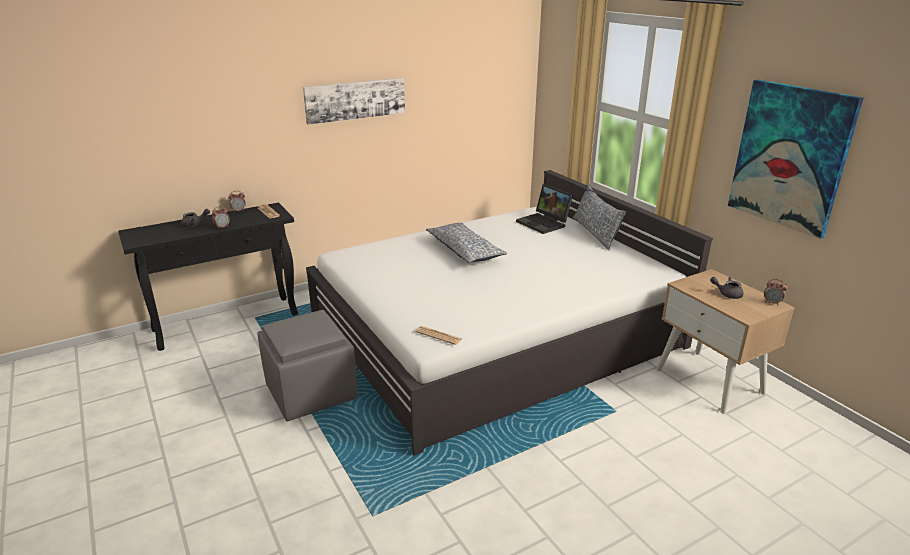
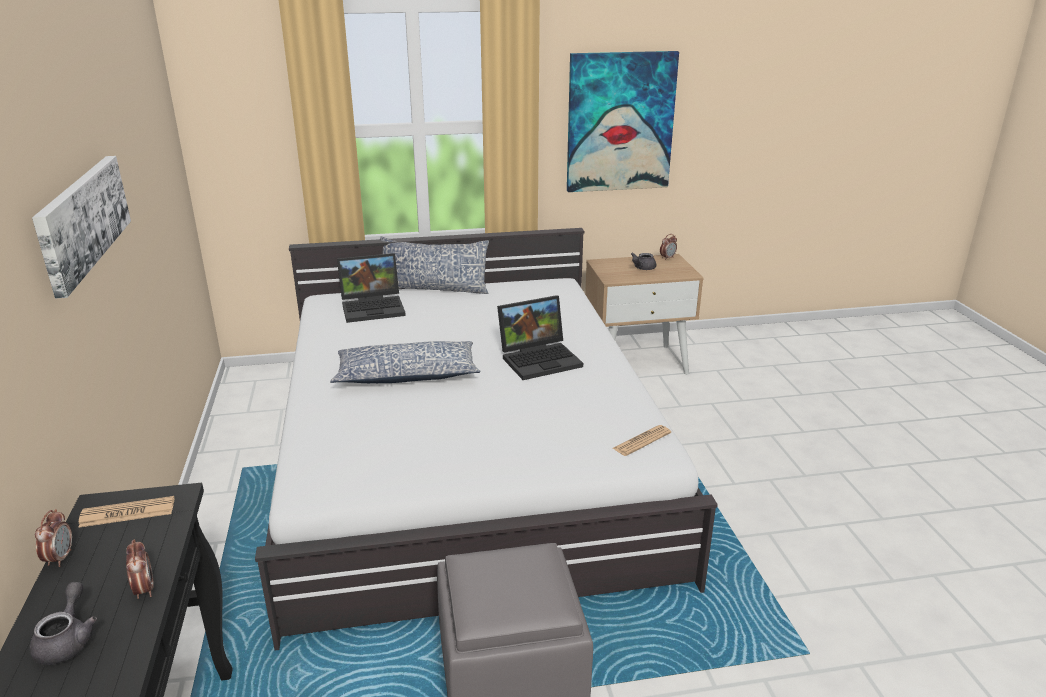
camera: 70 degrees left, 0 degrees up
none -> laptop [497,295,583,380]

